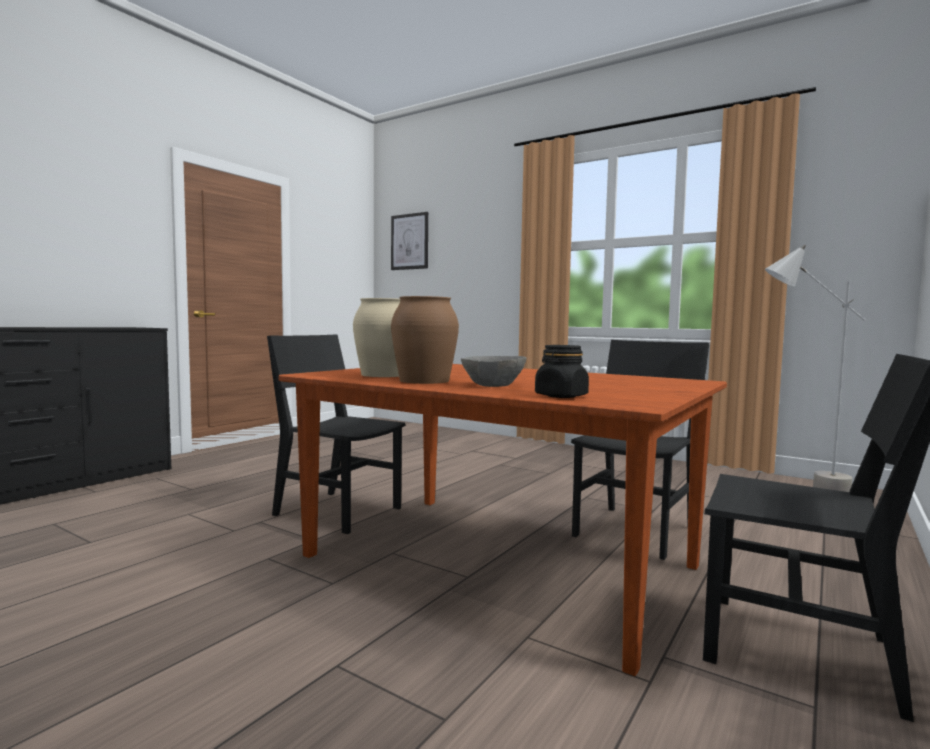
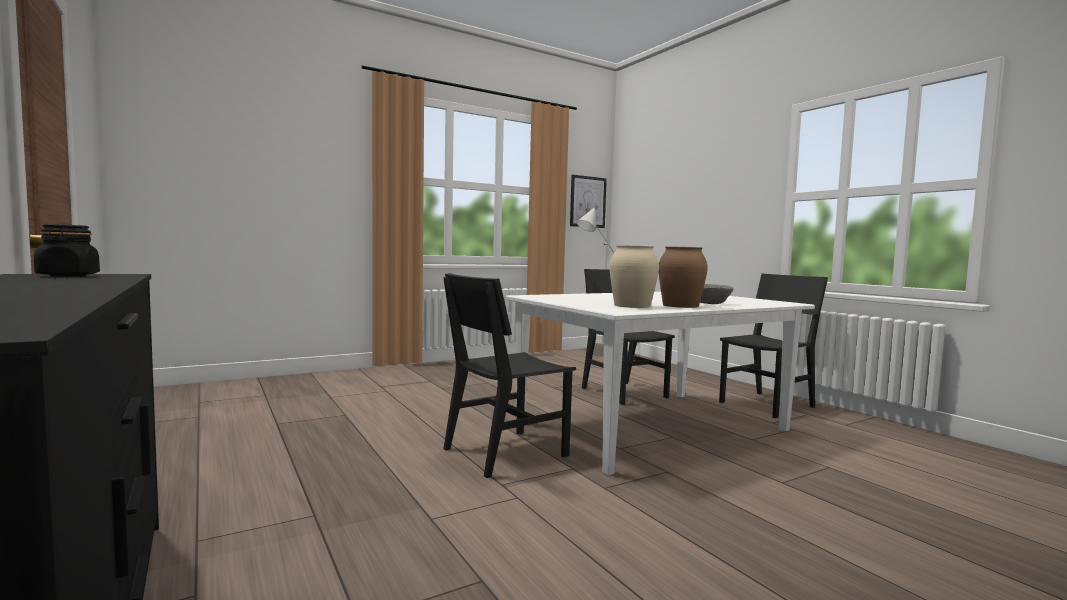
camera: 65 degrees left, 0 degrees up
brown dining table [279,364,727,676] -> white dining table [505,292,815,475]
picture [391,212,428,270] -> picture moved to [570,175,607,228]
black jar [535,345,589,398] -> black jar moved to [34,224,100,277]

